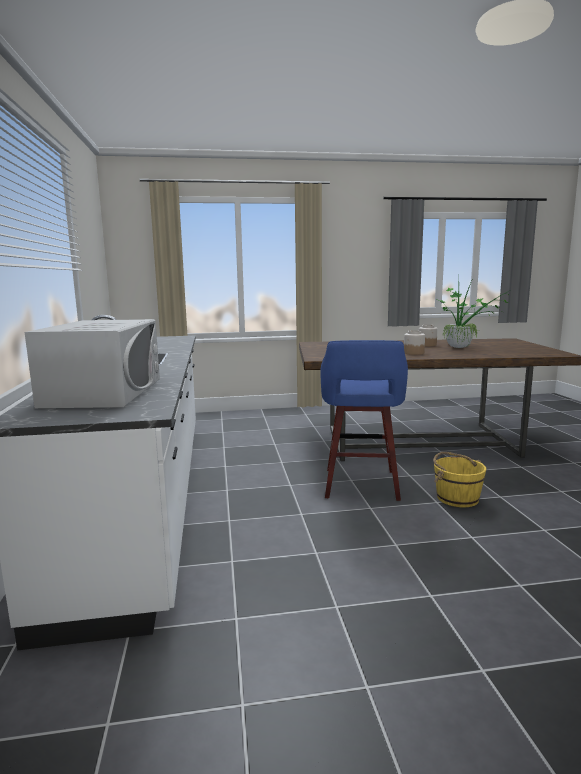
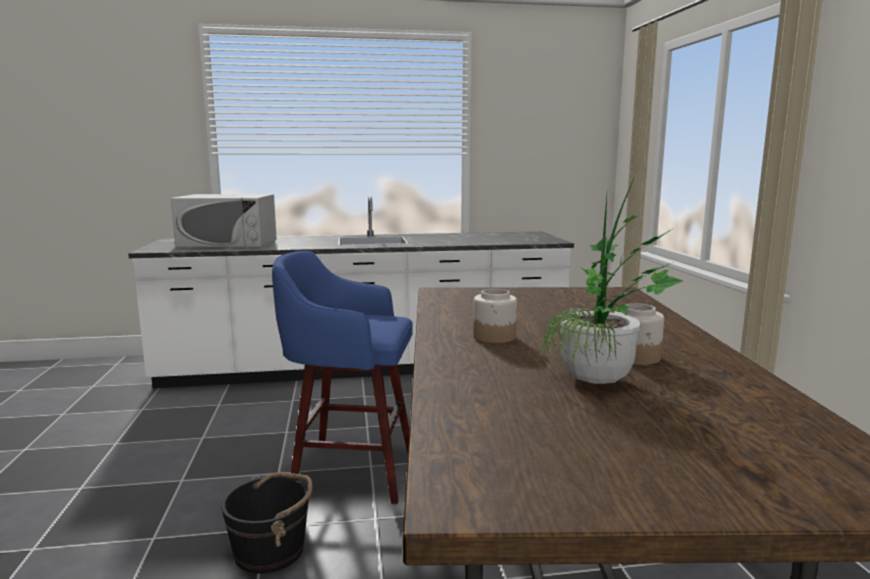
camera: 90 degrees right, 0 degrees up
yellow bucket [433,452,486,507] -> black bucket [221,472,313,574]

